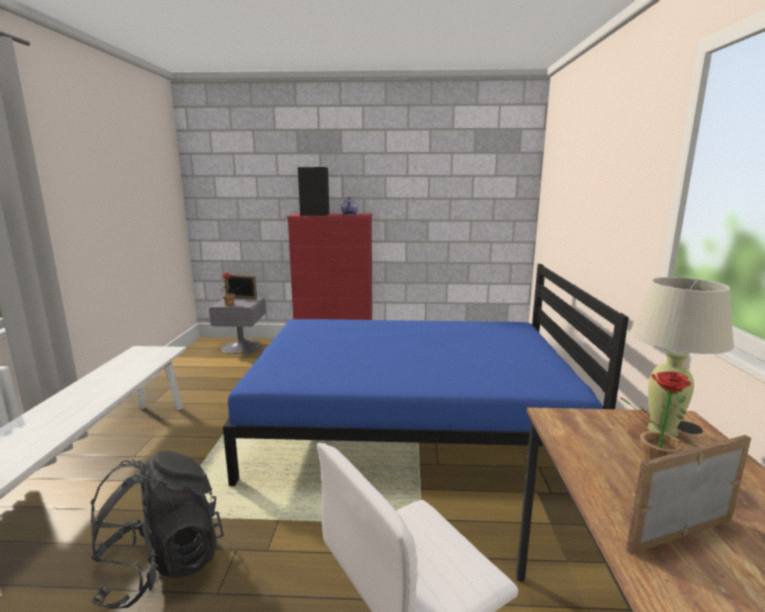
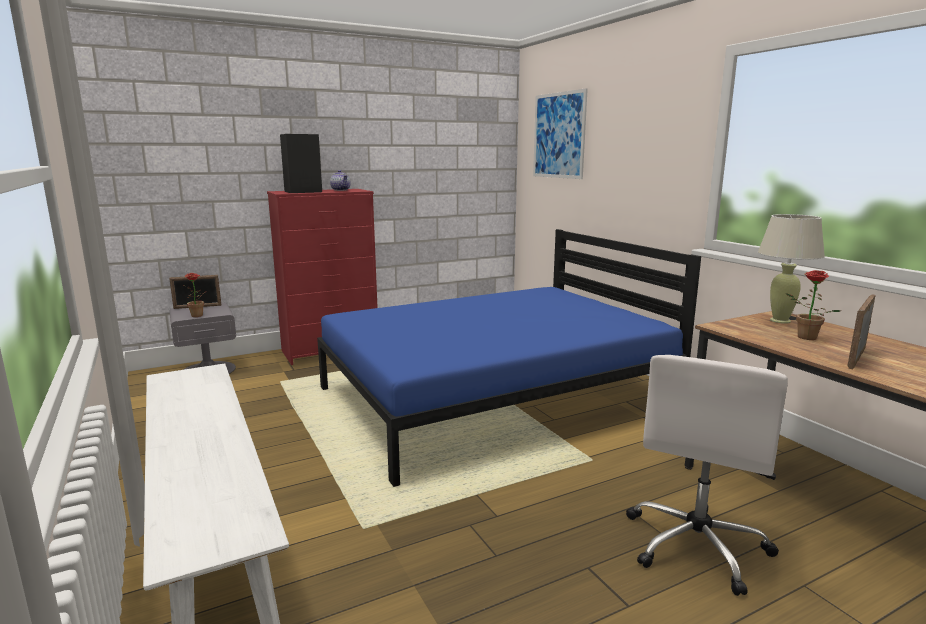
camera: 30 degrees left, 0 degrees up
black backpack [90,450,224,609] -> none
none -> picture [533,88,588,179]

